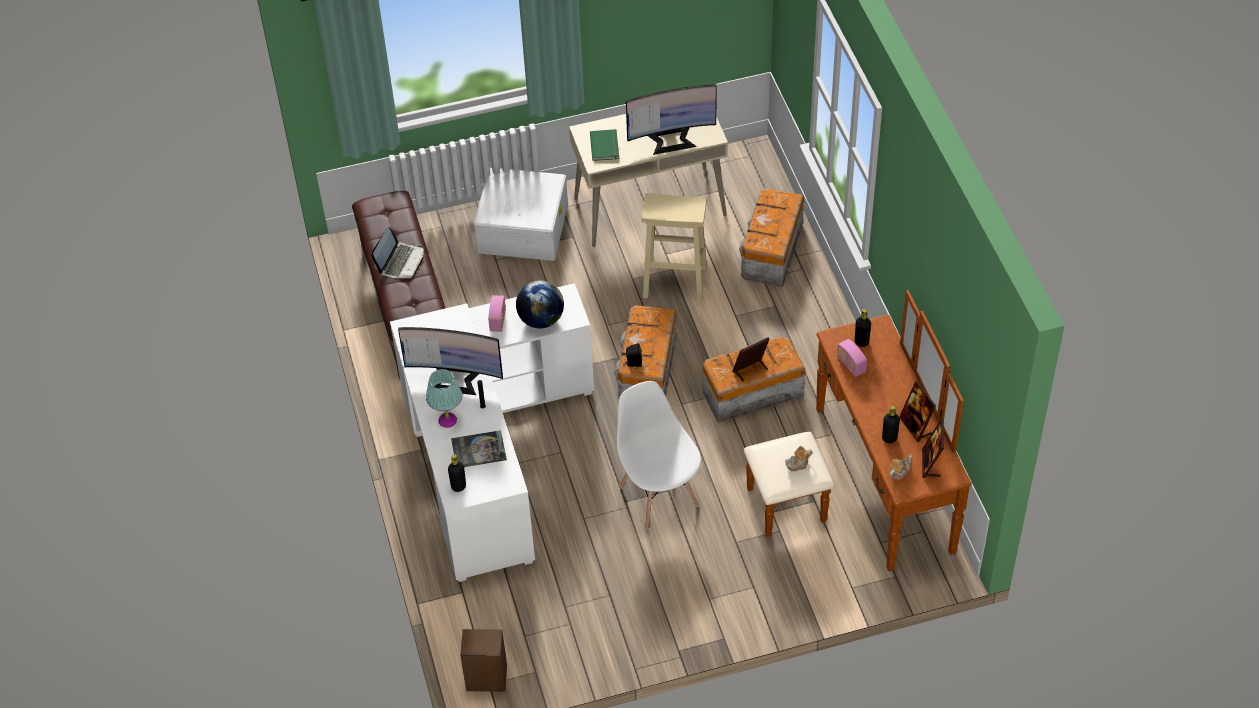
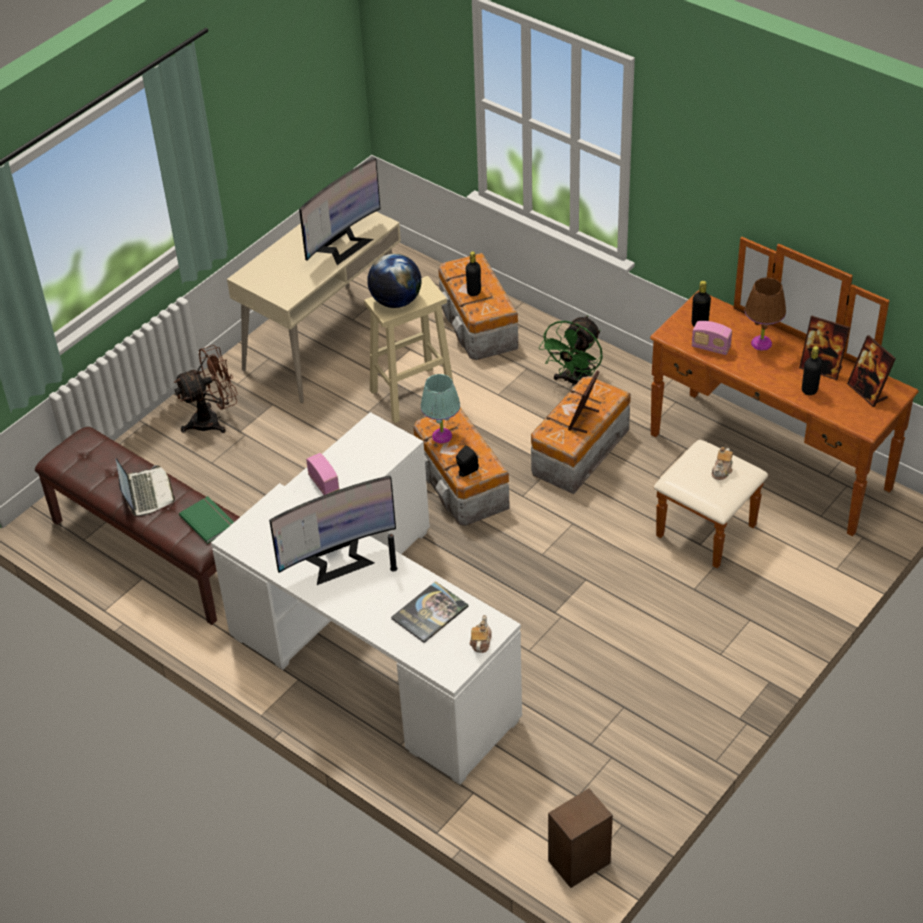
camera: 35 degrees left, 5 degrees down
turquoise table lamp [426,369,462,428] -> turquoise table lamp moved to [420,374,460,443]
black bottle [448,455,466,492] -> black bottle moved to [466,251,481,296]
white storage box [474,168,568,261] -> brown fan [174,345,238,433]
globe [516,280,564,329] -> globe moved to [367,254,422,308]
green book [590,129,619,161] -> green book moved to [179,496,234,544]
white chair [617,381,701,529] -> none
teapot [889,454,912,481] -> teapot moved to [470,615,492,653]
none -> green fan [539,315,603,387]
none -> brown table lamp [745,278,786,351]

